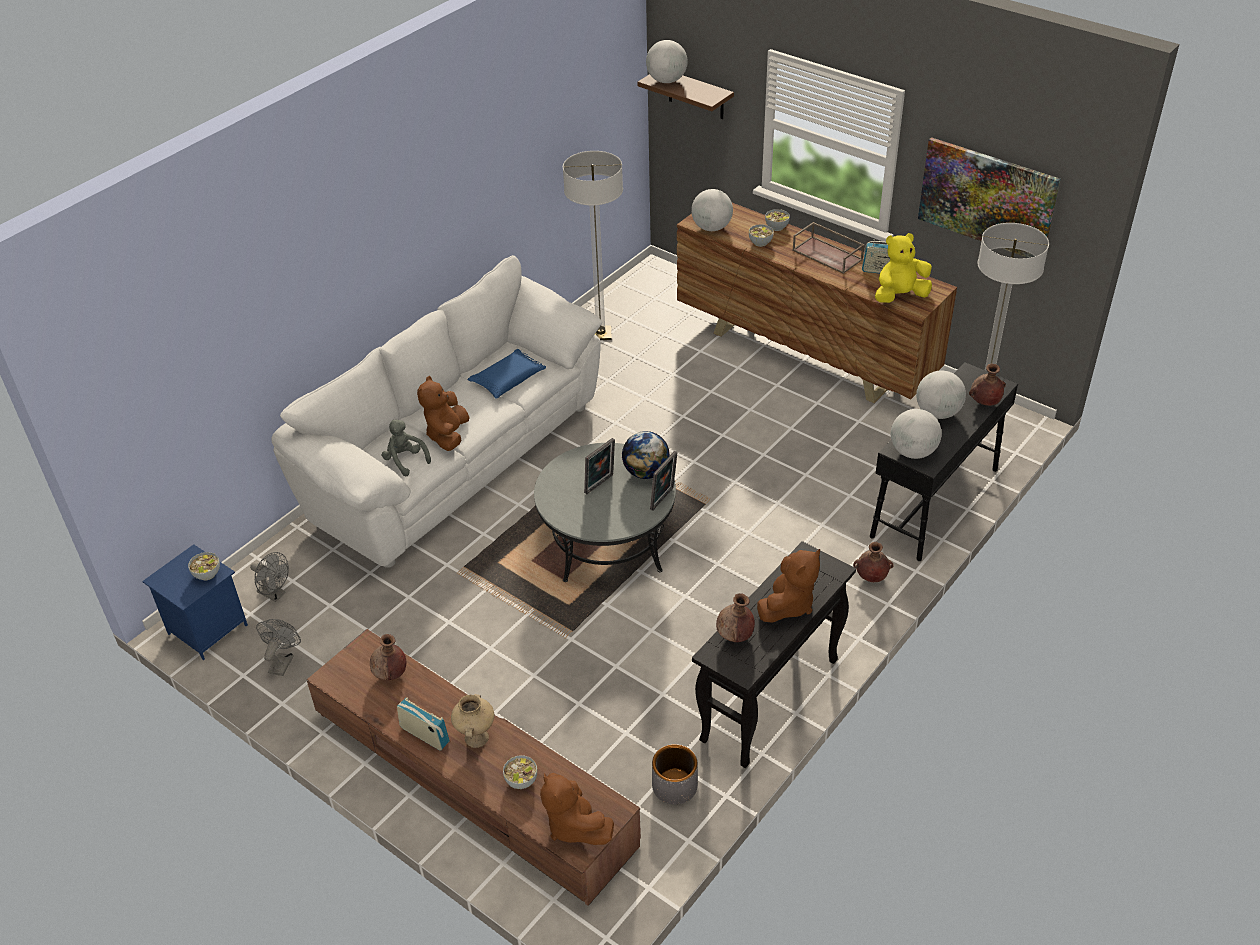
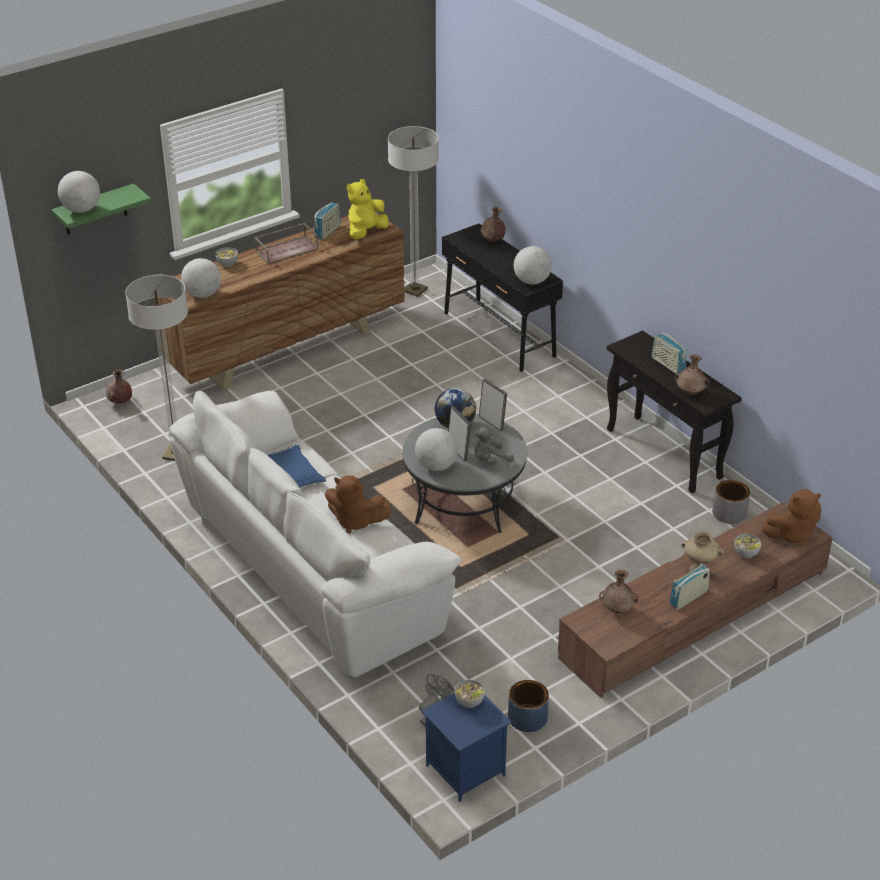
camera: 75 degrees left, 5 degrees down
grey fan [256,619,301,676] -> blue planter [508,680,549,732]
grey plush toy [381,419,431,476] -> grey plush toy moved to [474,427,514,465]
brown shelf [637,74,734,119] -> green shelf [51,184,151,234]
bowl [749,224,774,247] -> none
brown plush toy [757,549,820,623] -> radio [651,331,687,374]
brown vase [853,542,894,582] -> brown vase moved to [106,369,132,404]
yellow plush toy [875,233,932,303] -> yellow plush toy turned 45 degrees clockwise [346,179,389,239]
globe [916,371,966,419] -> globe moved to [415,428,458,471]
picture [918,137,1061,258] -> none

